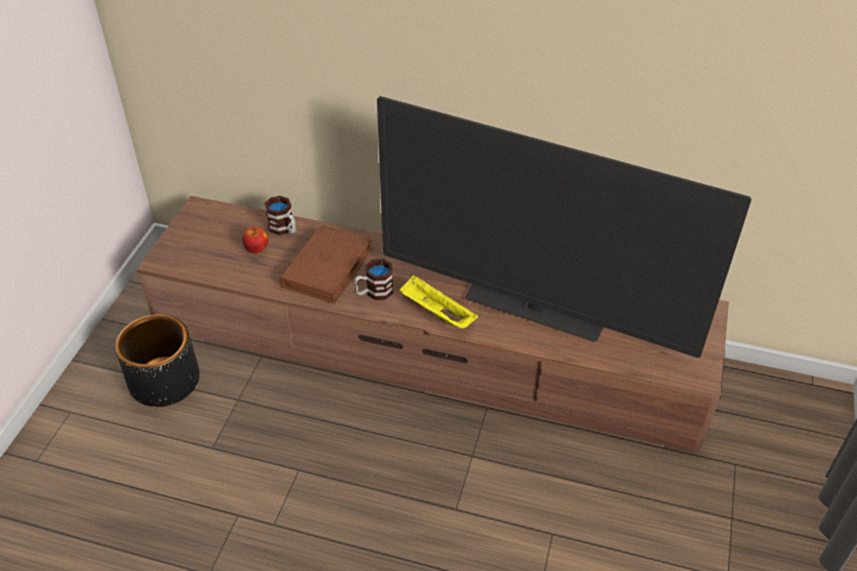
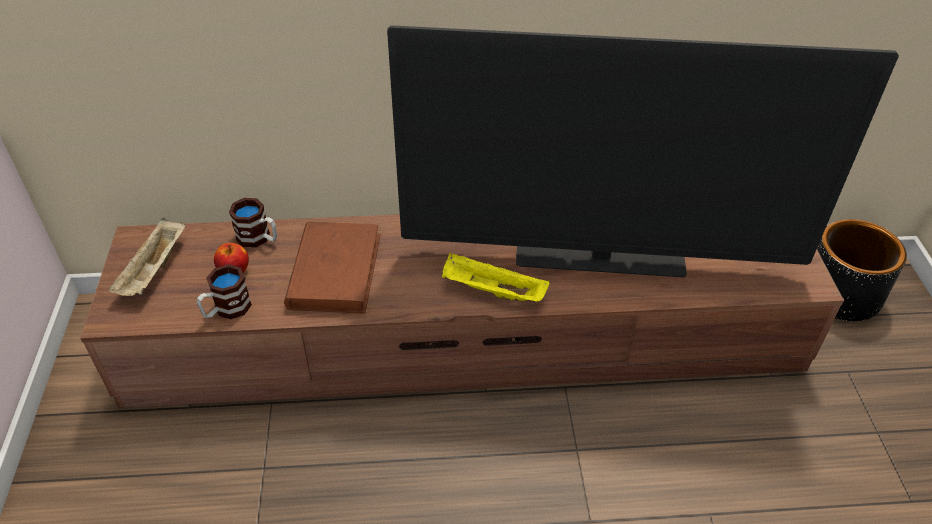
camera: 20 degrees left, 0 degrees up
black planter [115,314,200,407] -> black planter moved to [817,219,907,321]
mug [354,259,393,300] -> mug moved to [197,264,252,319]
none -> beige tray [108,218,185,296]

